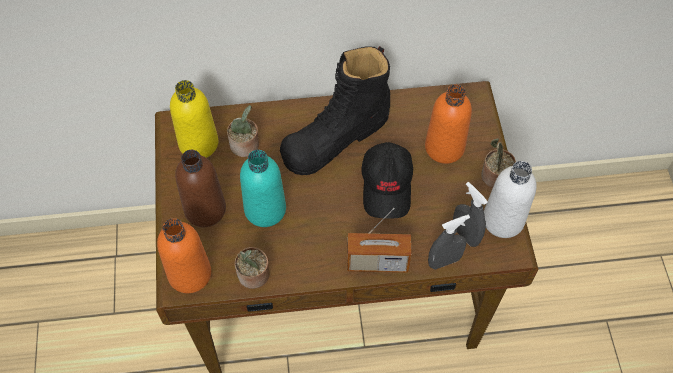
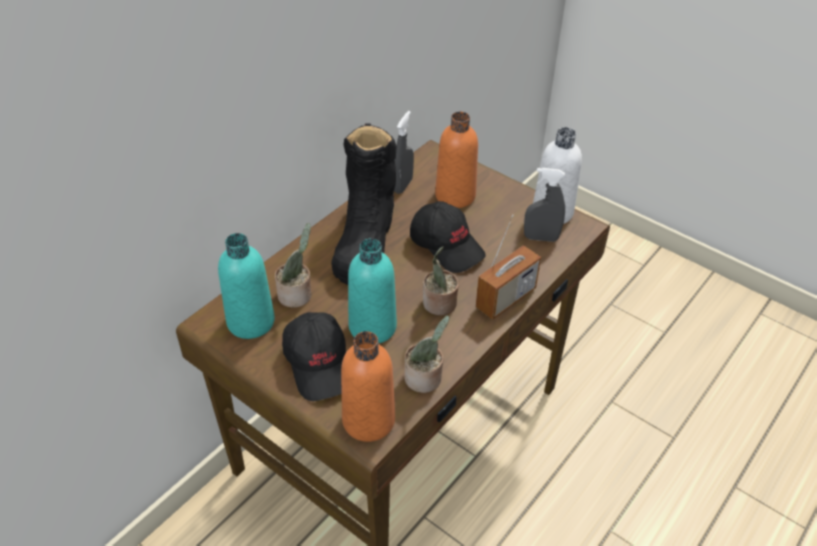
camera: 45 degrees left, 15 degrees down
yellow bottle [170,80,218,158] -> turquoise bottle [218,233,275,339]
brown bottle [175,150,226,227] -> black cap [282,312,346,401]
grey spray bottle [428,215,470,270] -> grey spray bottle moved to [394,111,414,194]
potted plant [481,138,516,188] -> potted plant moved to [423,247,459,315]

